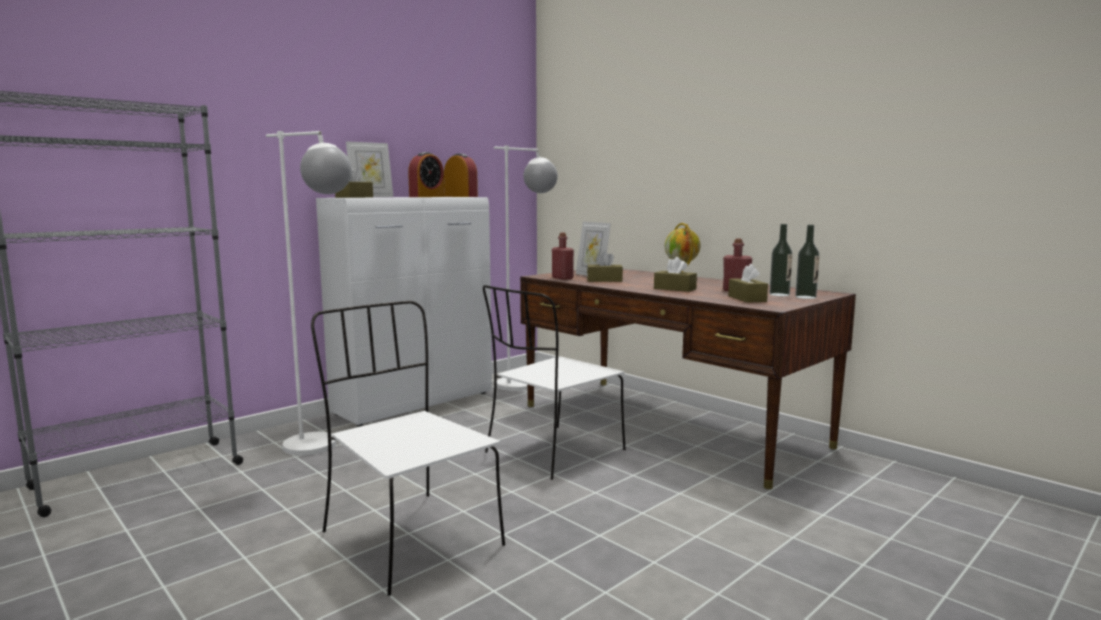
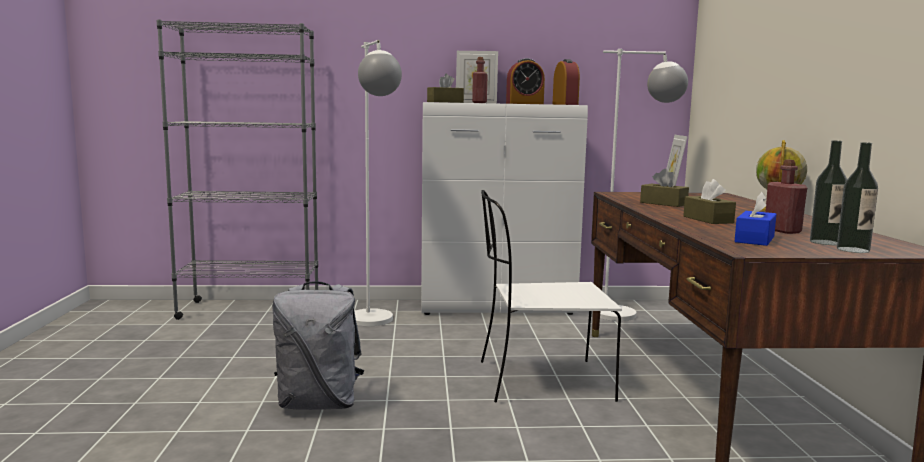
camera: 40 degrees right, 0 degrees up
white chair [311,301,505,596] -> grey backpack [272,281,364,410]
red bottle [552,233,574,280] -> red bottle moved to [472,57,488,103]
brown tissue box [728,264,768,303] -> blue tissue box [734,192,777,246]

